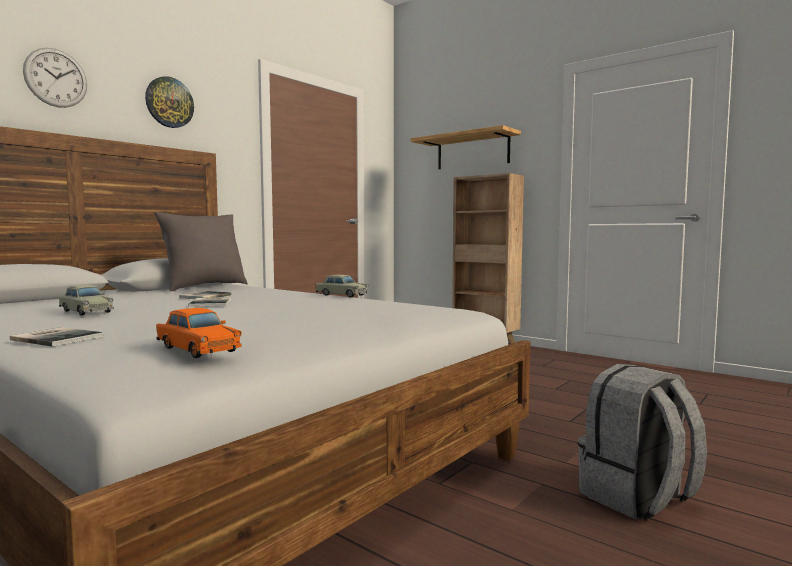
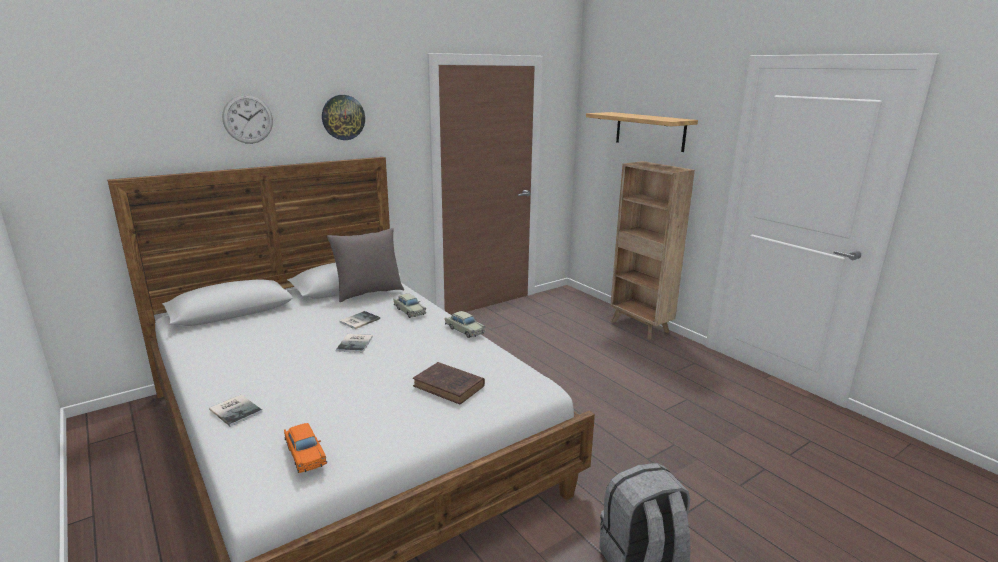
camera: 15 degrees right, 15 degrees up
beige toy car [59,285,114,316] -> beige toy car moved to [394,293,426,318]
none -> brown book [413,362,485,405]

